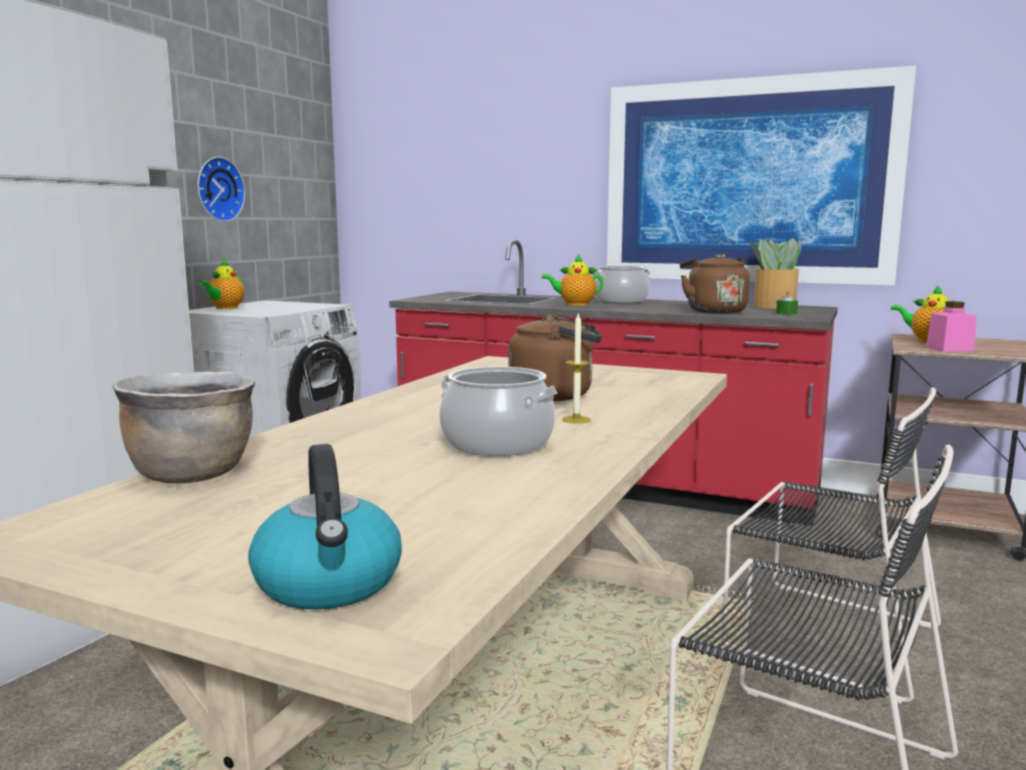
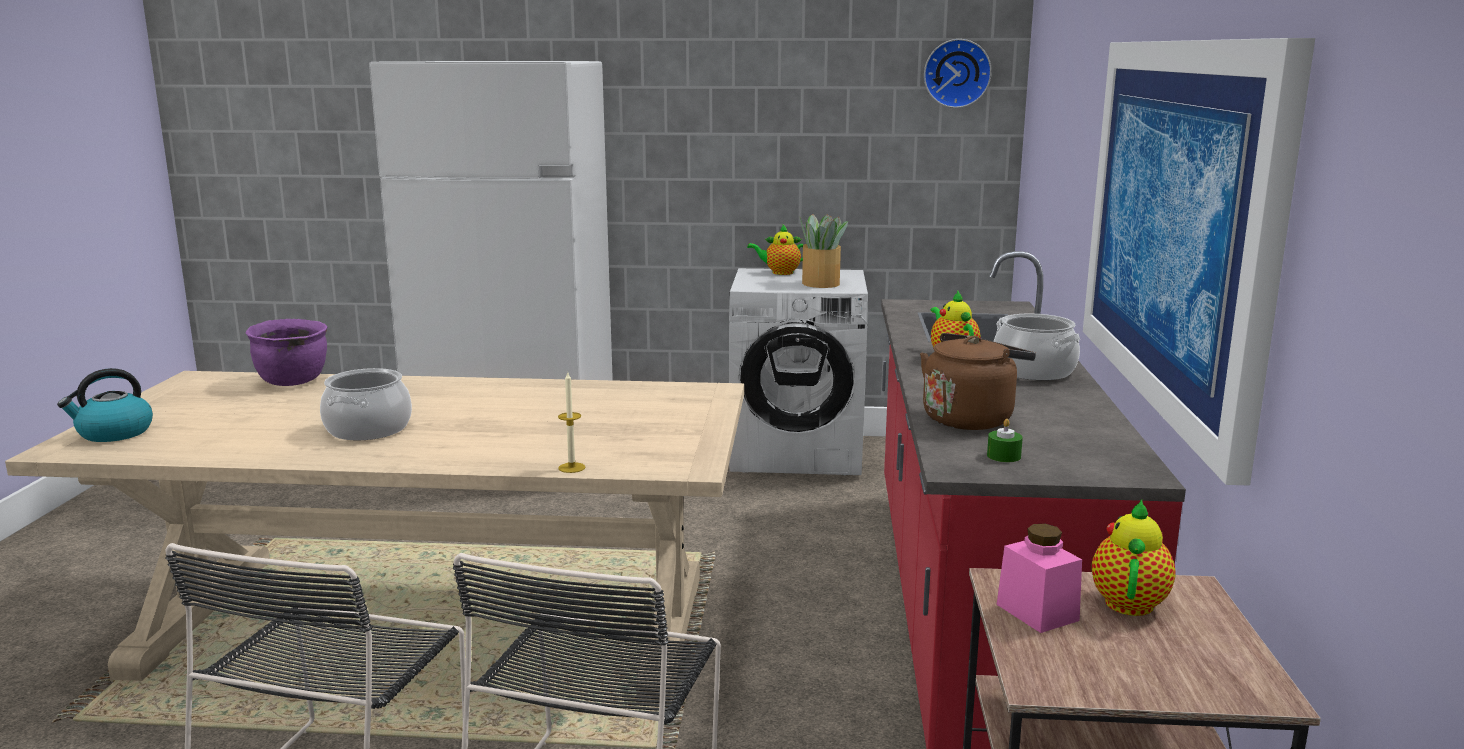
camera: 70 degrees right, 5 degrees up
brown cooking pot [112,372,255,484] -> purple cooking pot [246,319,327,386]
wall clock [198,157,245,222] -> wall clock moved to [924,39,992,108]
brown kettle [508,315,602,401] -> none
candle [562,314,591,424] -> candle moved to [558,372,586,473]
potted plant [750,238,802,309] -> potted plant moved to [799,214,848,288]

